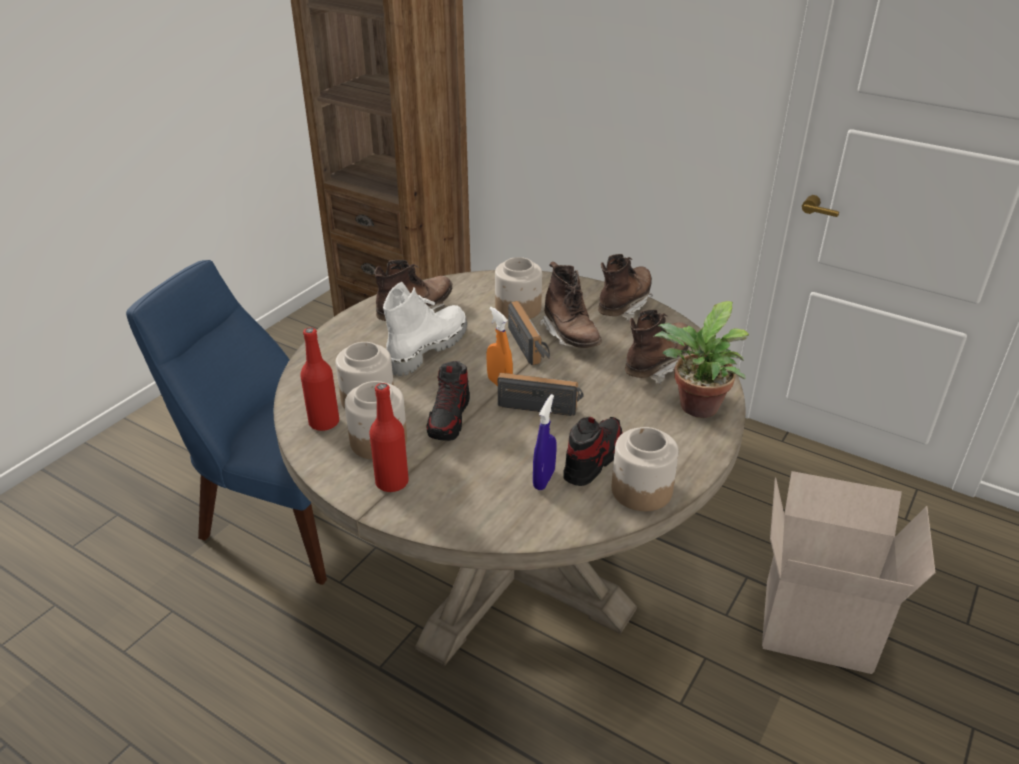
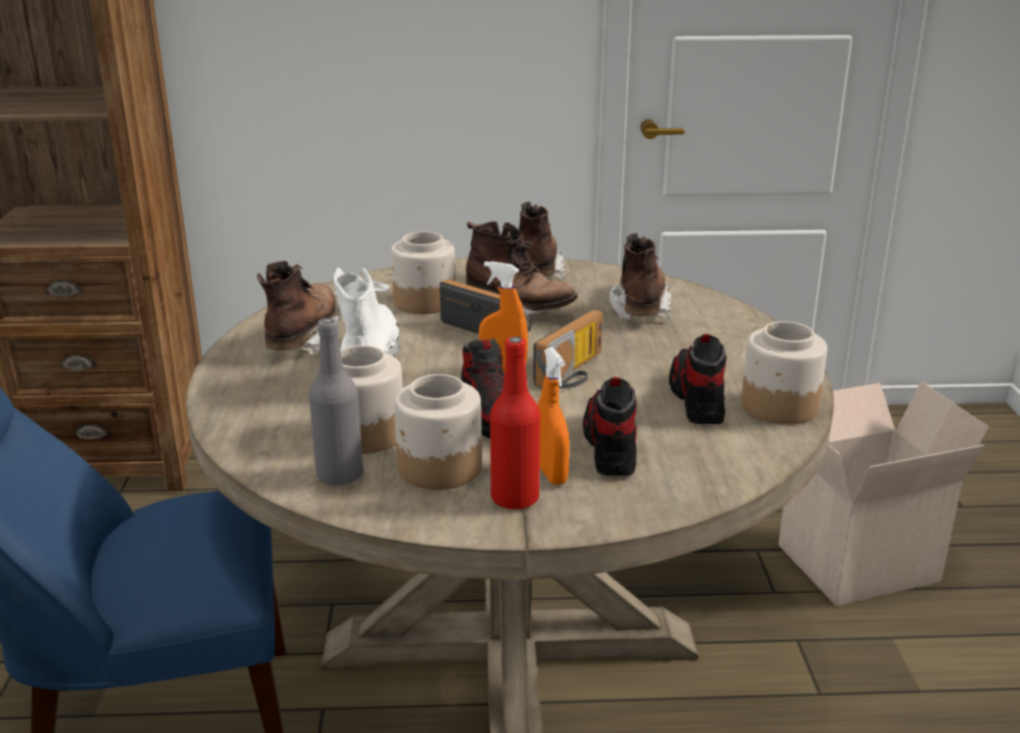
camera: 35 degrees left, 10 degrees down
red bottle [300,327,339,431] -> grey bottle [309,318,363,486]
radio [498,373,584,416] -> radio turned 150 degrees clockwise [533,309,603,389]
blue spray bottle [533,394,556,490] -> none
potted plant [653,301,749,418] -> none
none -> orange spray bottle [538,347,569,485]
none -> shoe [583,377,637,476]

